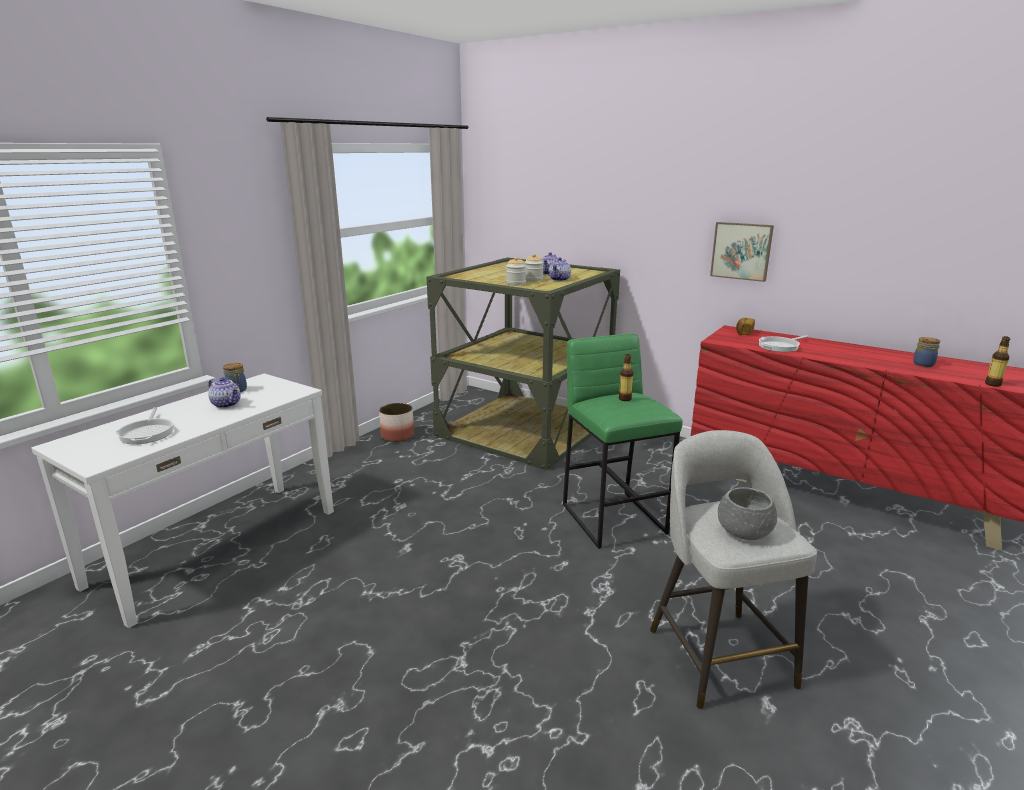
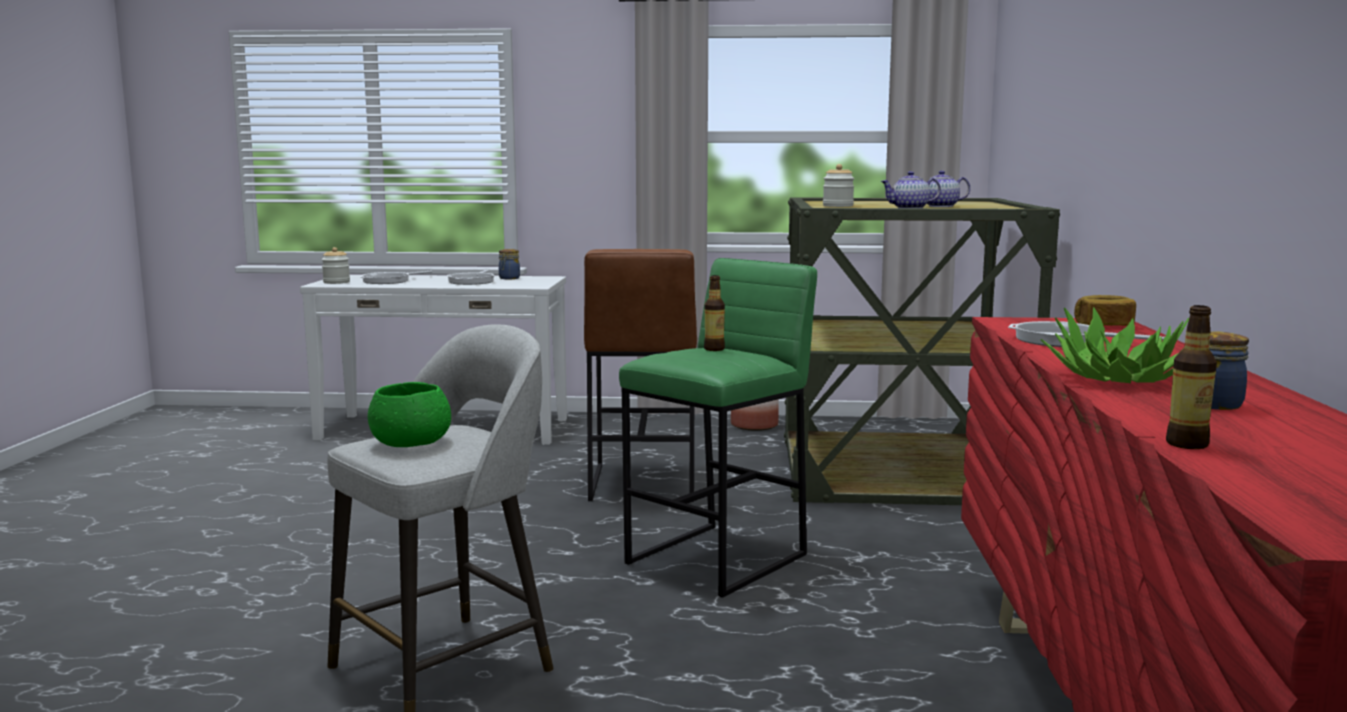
camera: 60 degrees right, 10 degrees down
teapot [208,377,241,408] -> frying pan [447,270,495,285]
jar [525,253,544,281] -> jar moved to [322,247,350,284]
picture [710,222,774,282] -> none
grey bowl [718,487,777,540] -> green bowl [368,382,451,447]
none -> brown stool [584,249,697,502]
none -> potted plant [1041,307,1189,383]

